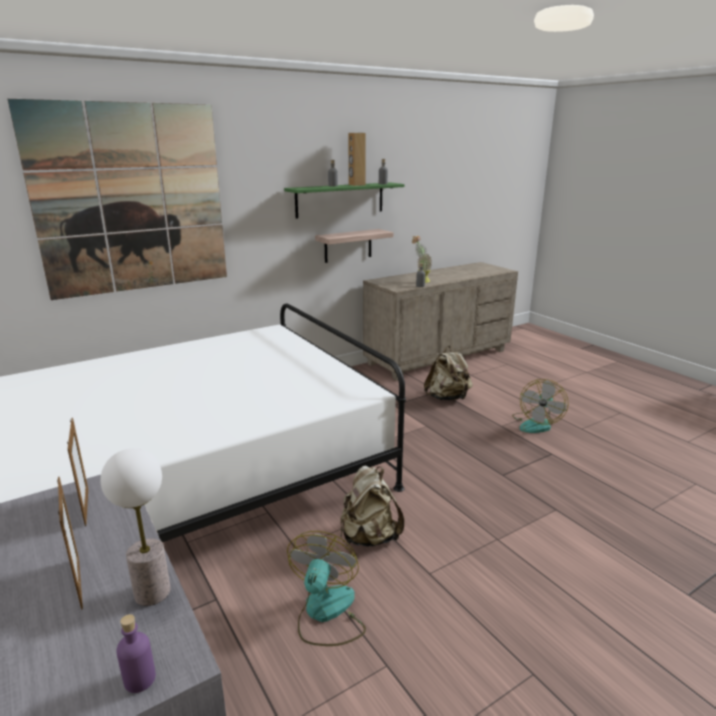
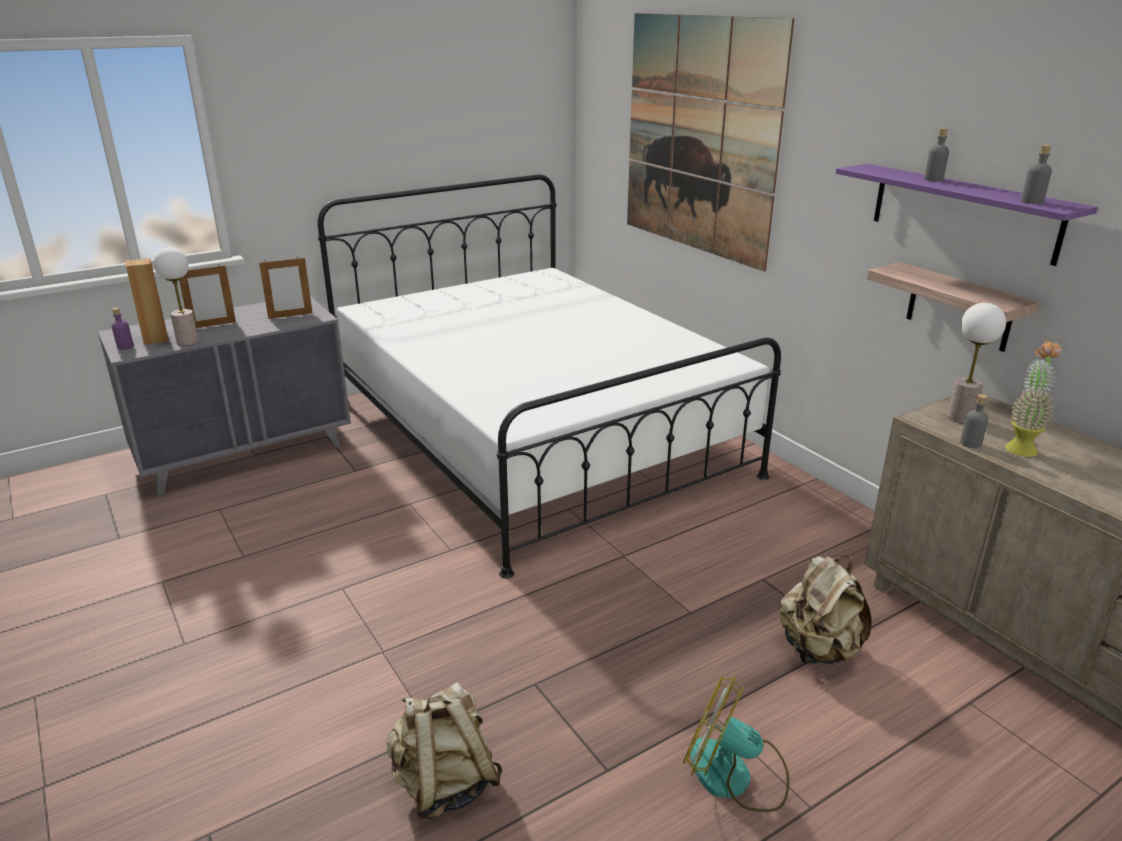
camera: 90 degrees right, 5 degrees up
green shelf [284,183,404,218] -> purple shelf [836,164,1098,266]
fan [287,531,366,646] -> none
beige backpack [340,466,404,547] -> beige backpack moved to [386,682,503,819]
brown speaker [348,133,366,186] -> brown speaker moved to [126,259,168,345]
none -> table lamp [947,303,1006,423]

